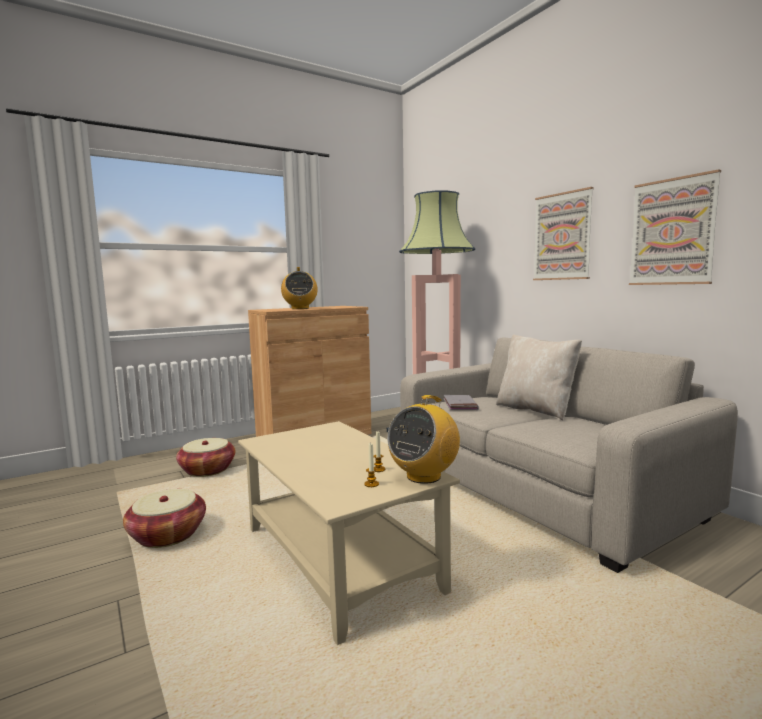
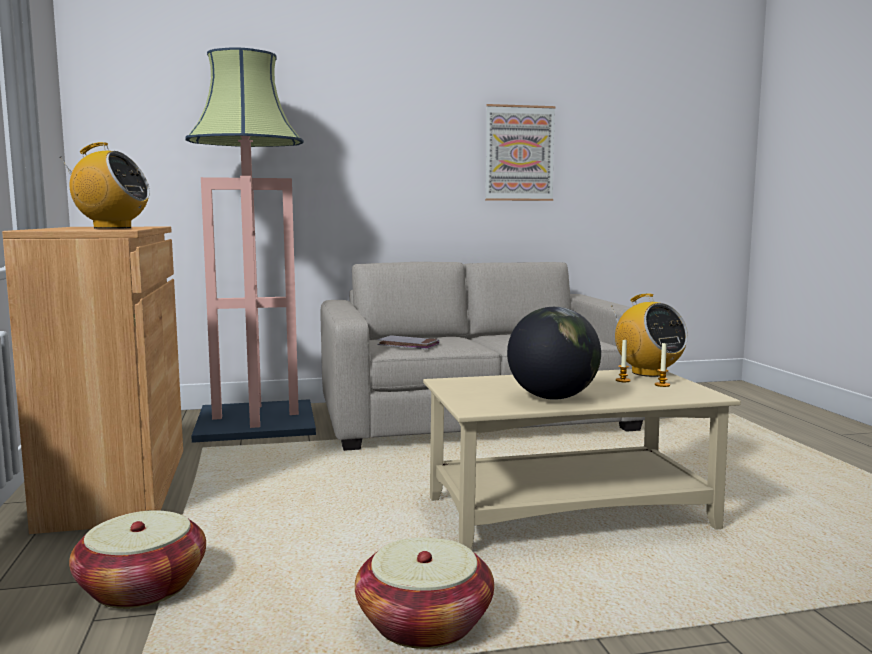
camera: 70 degrees left, 0 degrees up
beige pillow [496,334,582,420] -> none
picture [533,187,594,280] -> none
none -> globe [507,307,601,400]

